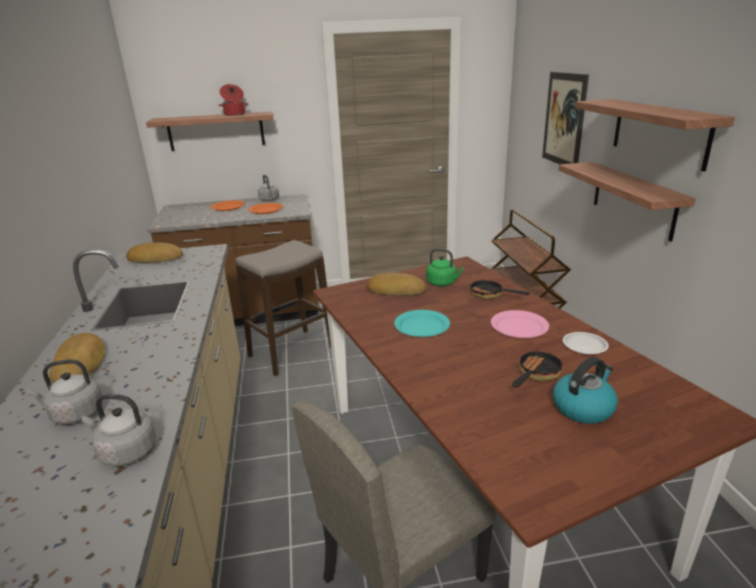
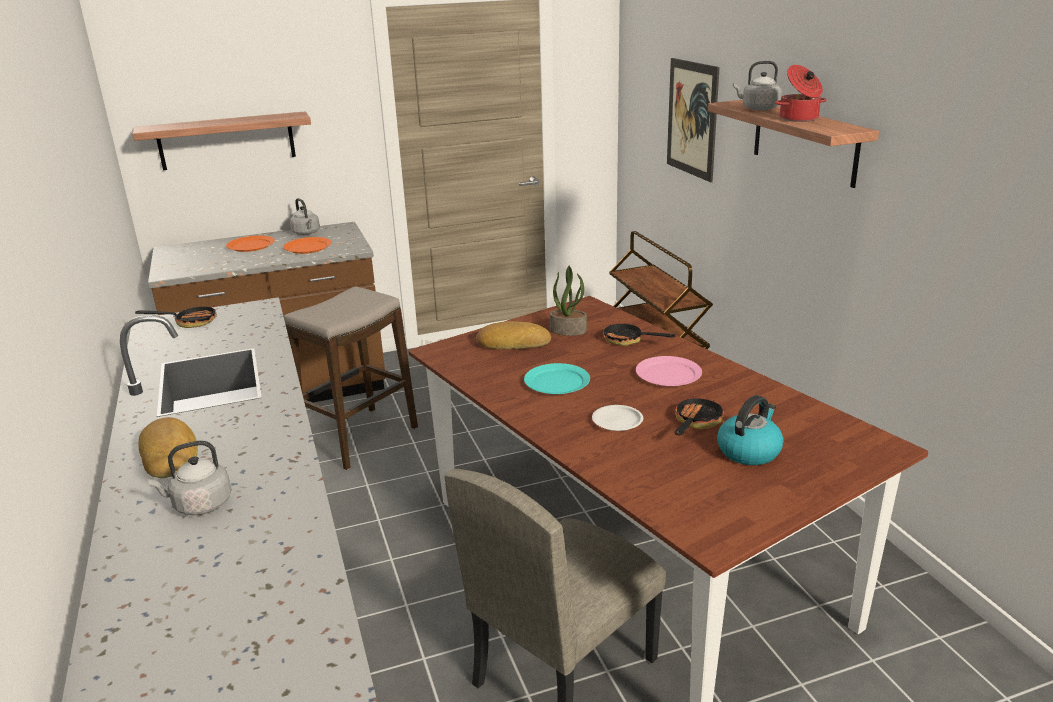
camera: 10 degrees left, 0 degrees up
grey kettle [82,394,156,466] -> grey kettle moved to [733,61,782,111]
bread [126,242,183,263] -> frying pan [135,303,217,328]
cooking pot [218,84,248,116] -> cooking pot moved to [775,65,827,122]
green kettle [426,248,464,286] -> potted plant [550,266,587,336]
shelf [559,162,696,242] -> none
white plate [563,332,609,354] -> white plate moved to [592,405,643,431]

